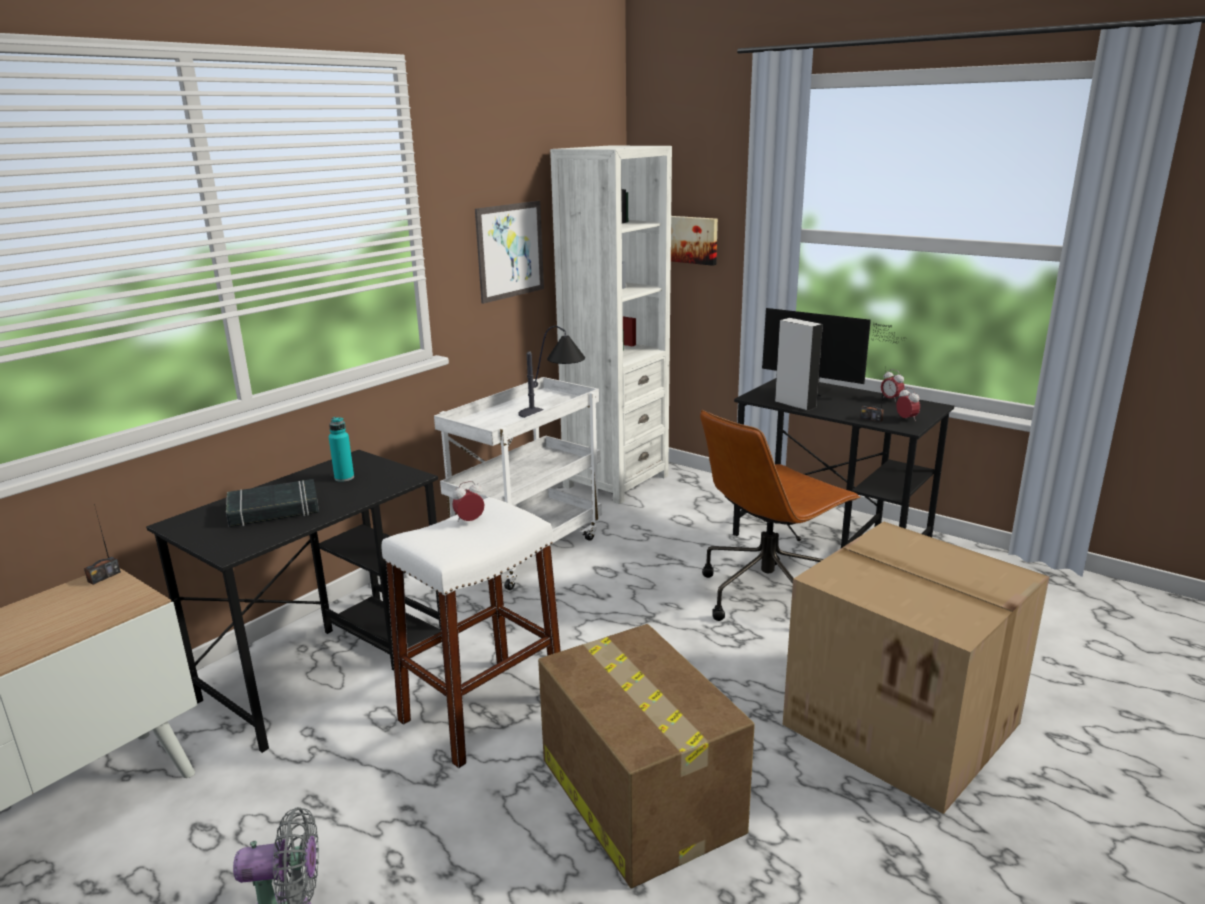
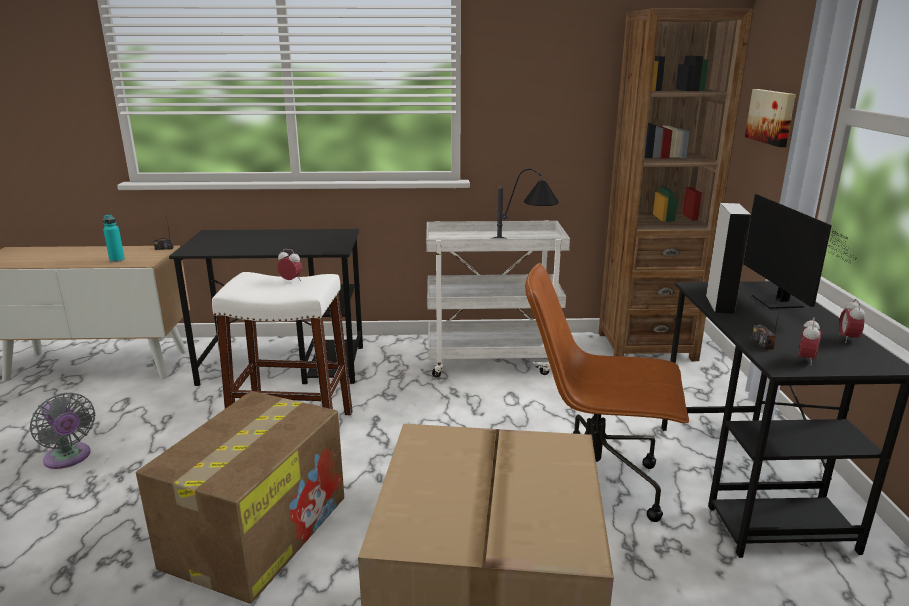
camera: 50 degrees right, 0 degrees up
black book [226,479,319,527] -> none
turquoise bottle [329,417,354,482] -> turquoise bottle moved to [103,214,125,262]
picture [475,201,544,304] -> none
white bookcase [550,146,672,504] -> brown bookcase [599,9,753,361]

